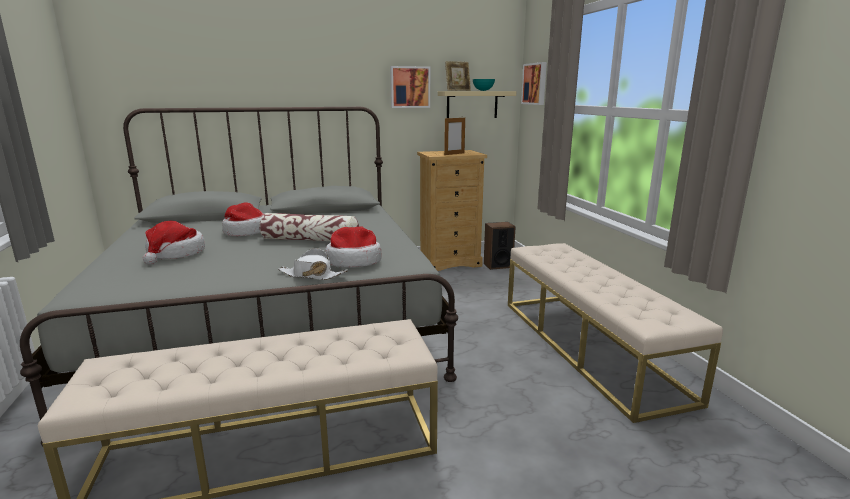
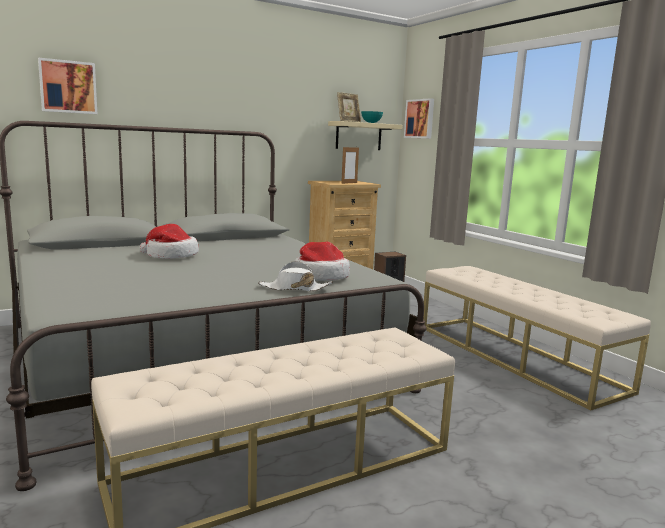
camera: 15 degrees left, 5 degrees down
hat [143,221,205,265] -> none
pillow [259,213,359,241] -> none
picture [390,66,430,108] -> picture moved to [38,58,97,114]

